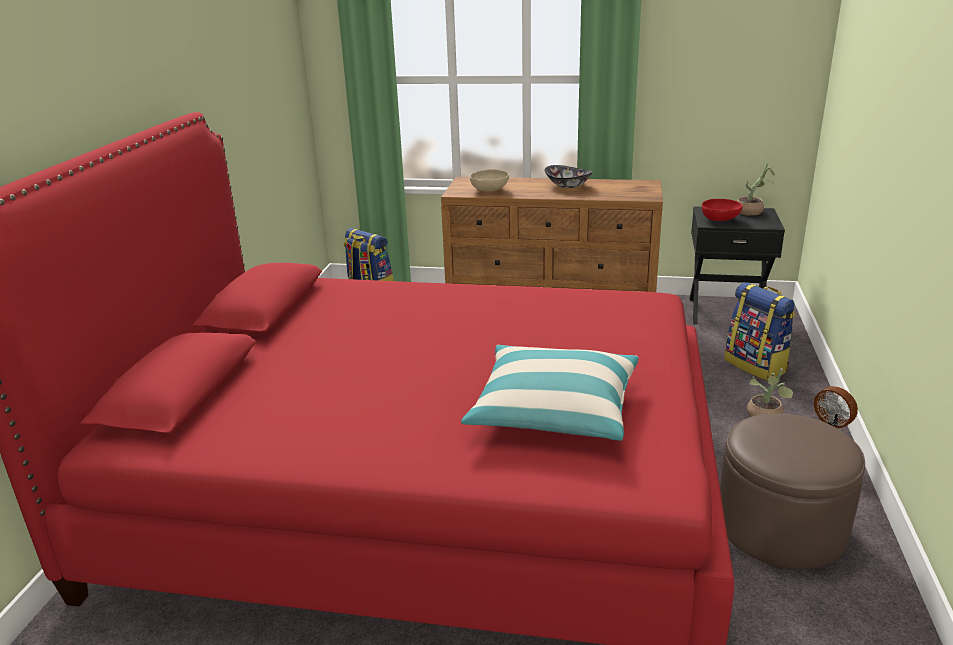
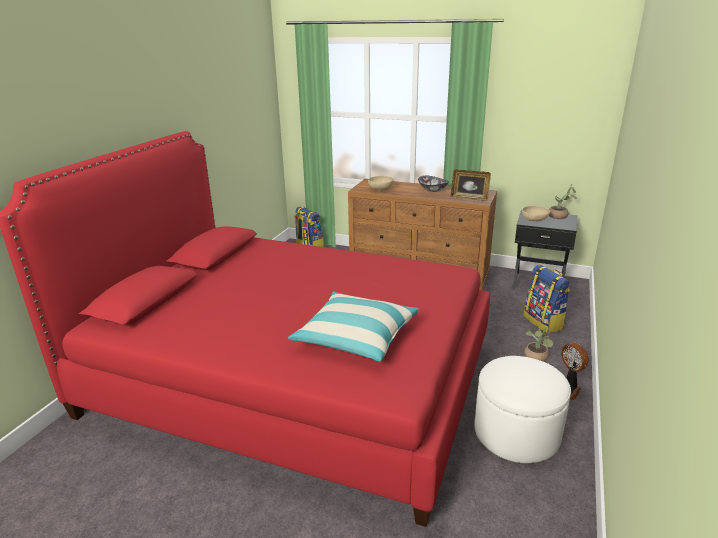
camera: 10 degrees right, 0 degrees up
red bowl [702,199,742,221] -> beige bowl [522,206,550,221]
brown ottoman [720,413,865,569] -> white ottoman [475,356,571,463]
none -> picture frame [451,169,491,201]

